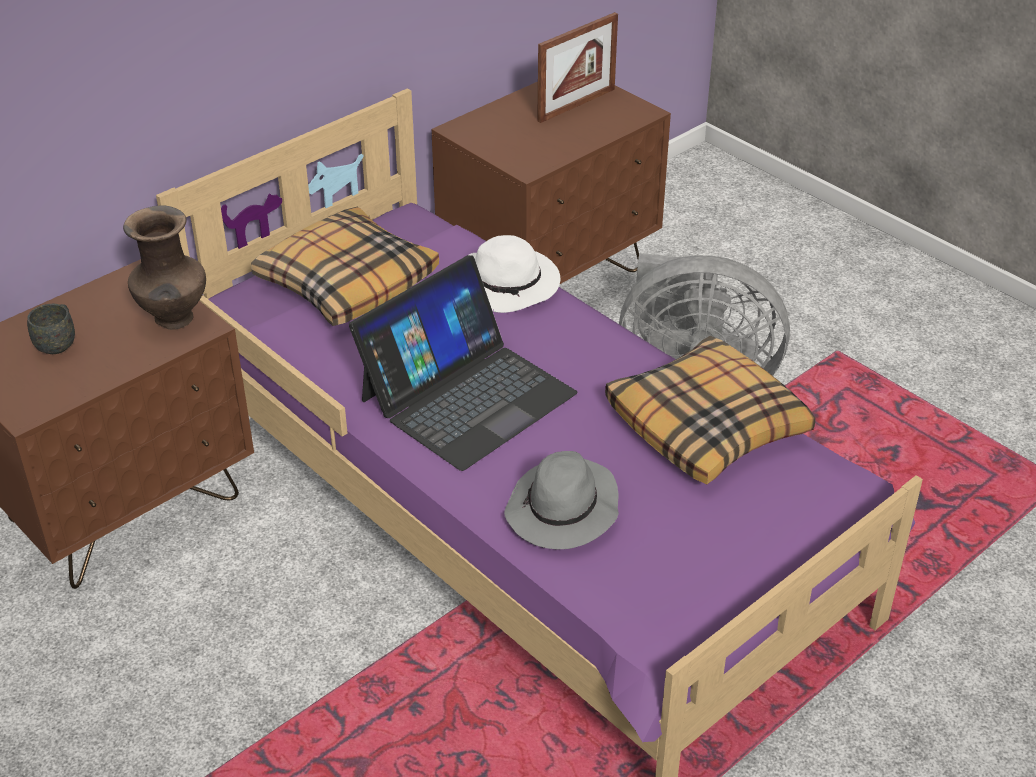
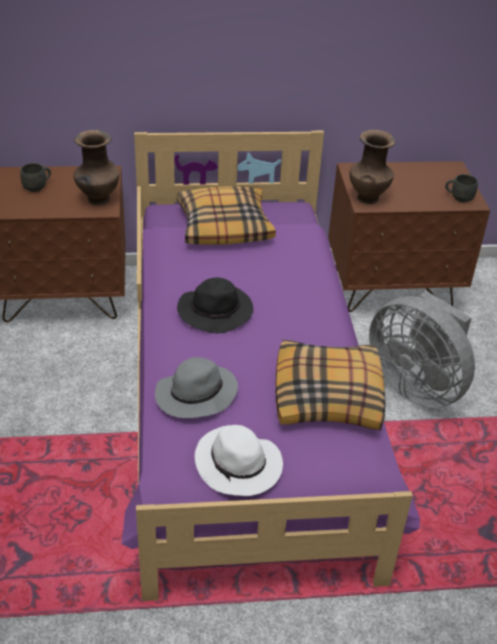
camera: 35 degrees right, 0 degrees up
laptop [349,255,577,471] -> black hat [177,277,253,333]
white hat [469,235,560,313] -> white hat moved to [195,425,283,496]
picture frame [537,12,618,123] -> none
none -> brown vase [349,130,396,204]
none -> grey mug [445,174,478,202]

